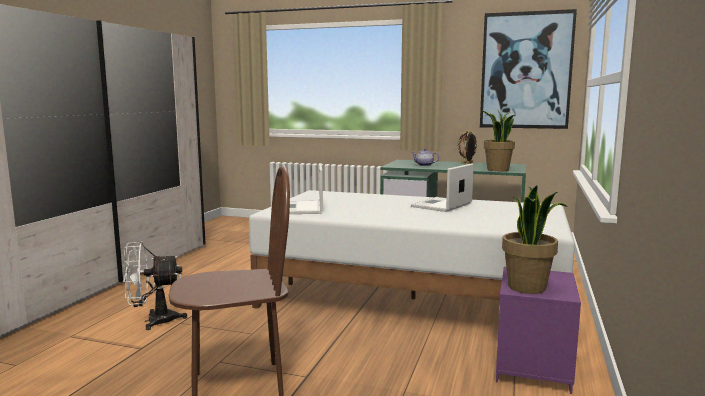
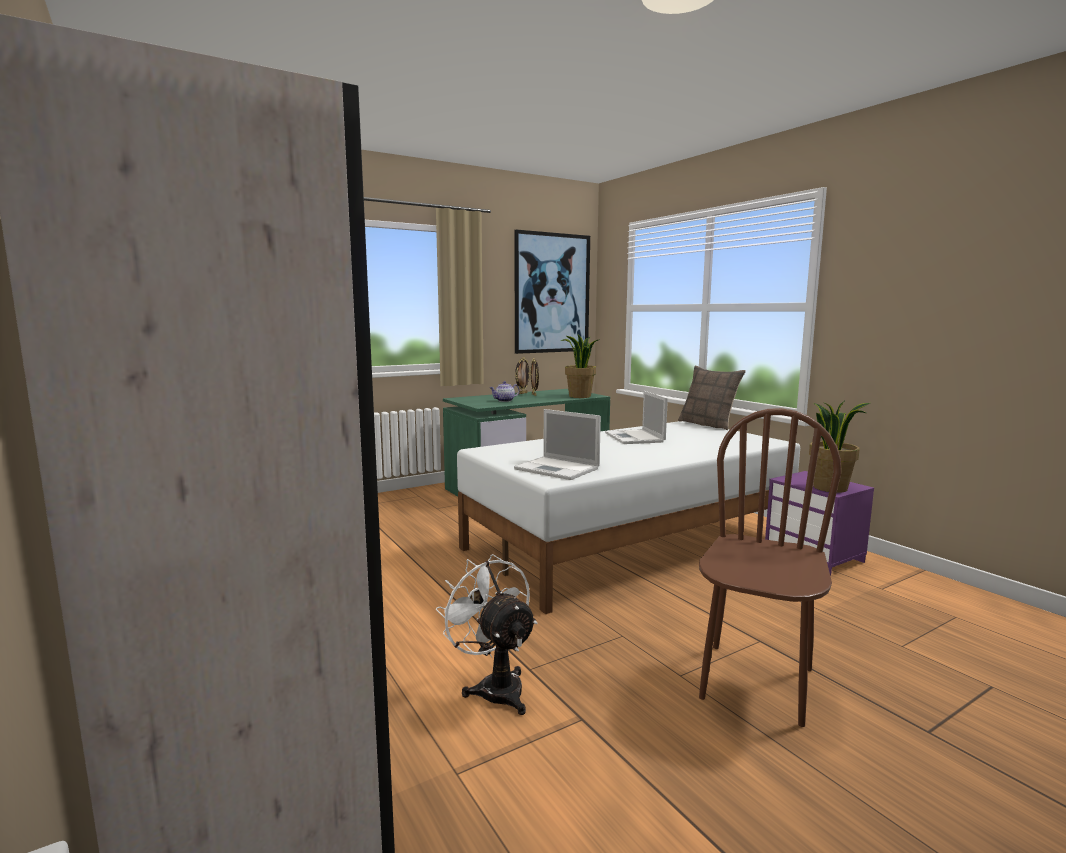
camera: 50 degrees left, 0 degrees up
white fan [122,241,187,330] -> white fan turned 120 degrees clockwise [436,554,537,715]
none -> pillow [678,365,746,430]

